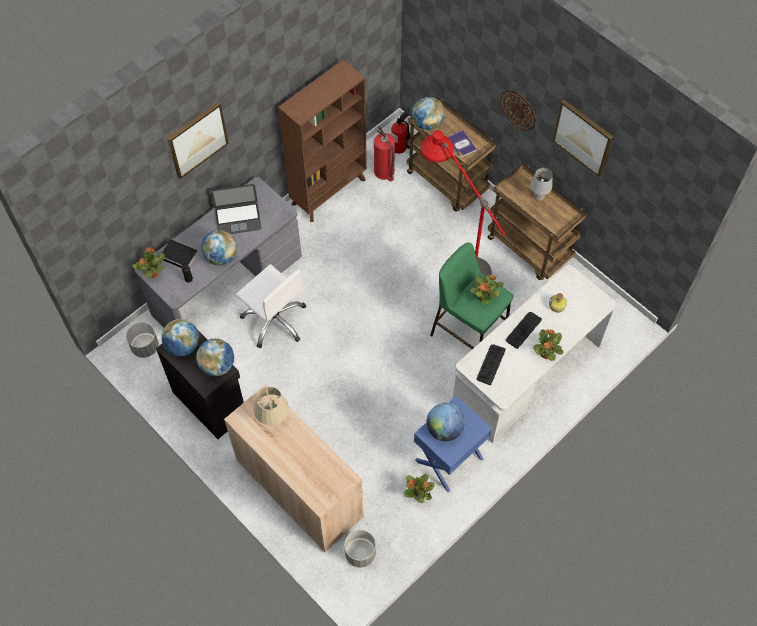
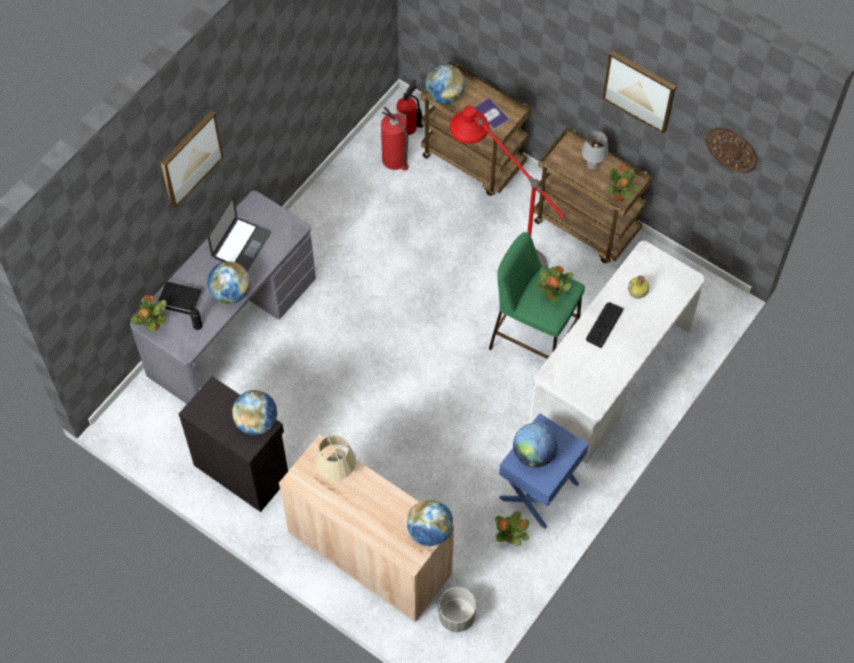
camera: 10 degrees left, 0 degrees up
grey planter [126,322,159,358] -> none
globe [161,319,199,357] -> globe moved to [407,499,453,546]
laptop [211,184,262,234] -> laptop turned 45 degrees counterclockwise [208,197,271,271]
white office chair [236,264,306,348] -> none
brown bookcase [278,60,367,222] -> none
keyboard [477,345,506,385] -> none
wall clock [500,90,536,131] -> wall clock moved to [705,127,758,173]
potted plant [533,329,564,361] -> potted plant moved to [606,165,640,201]

